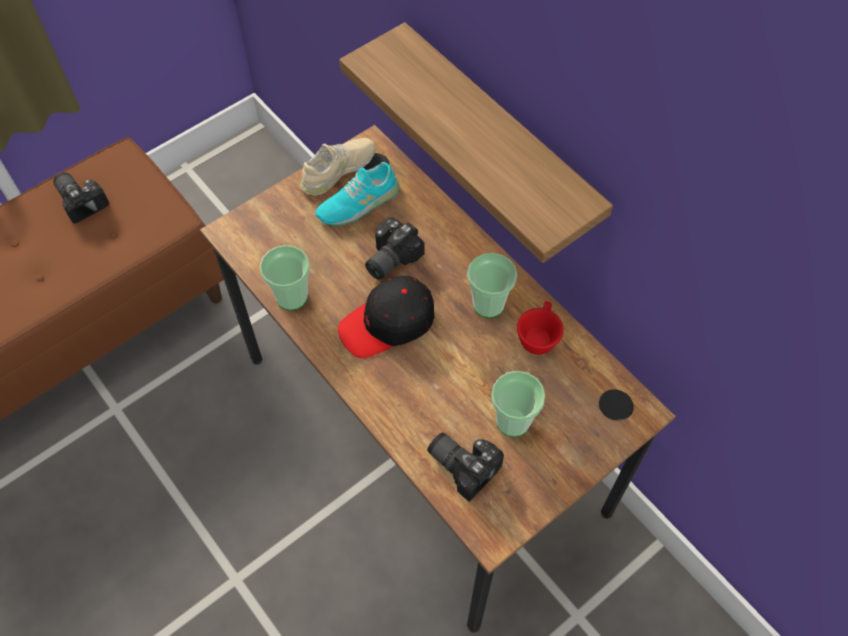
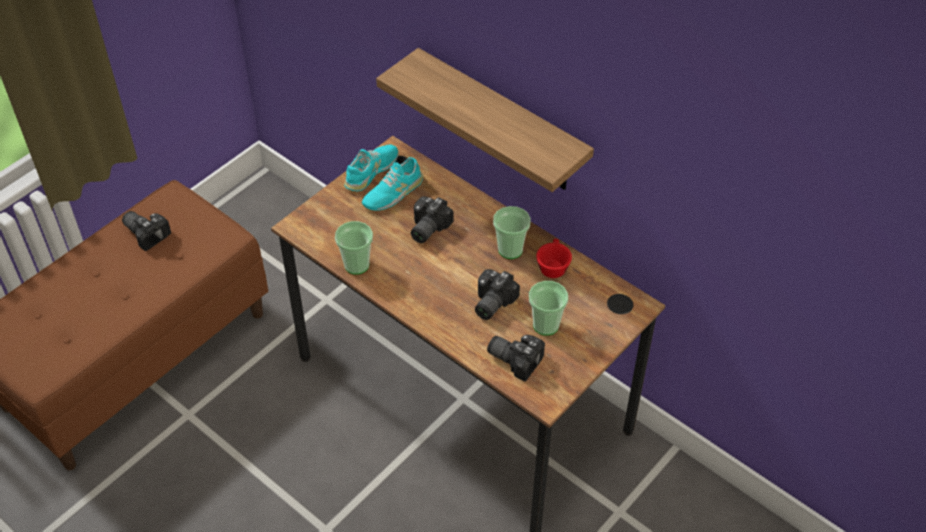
camera: 10 degrees left, 10 degrees down
beige shoe [300,138,376,196] -> turquoise shoe [344,145,398,191]
black cap [338,276,434,358] -> none
none -> camera [475,269,520,320]

